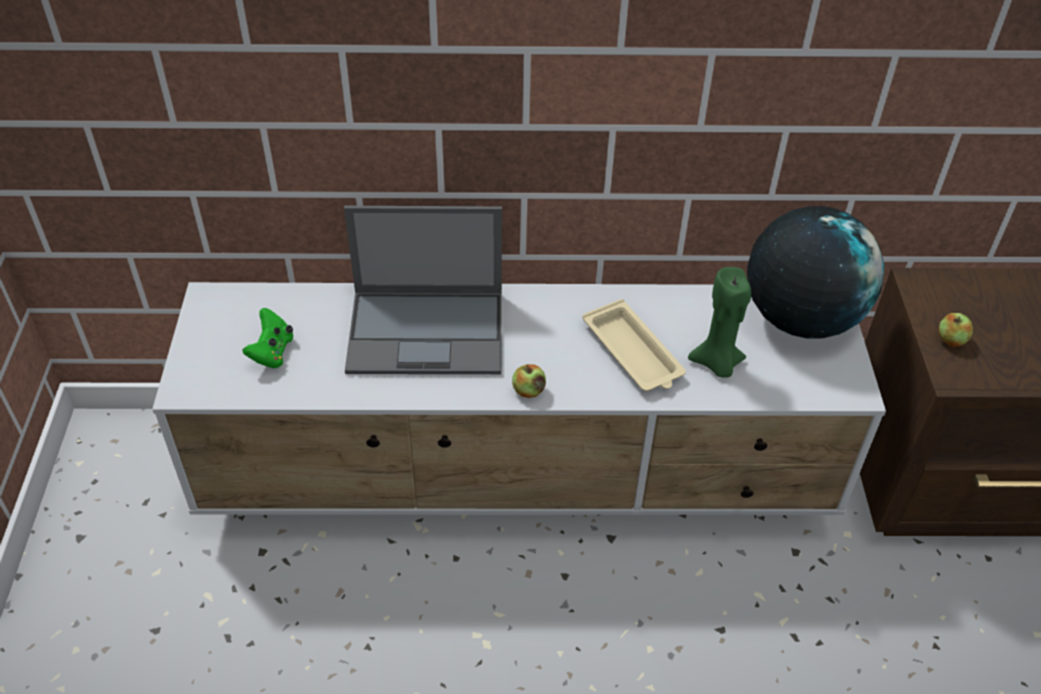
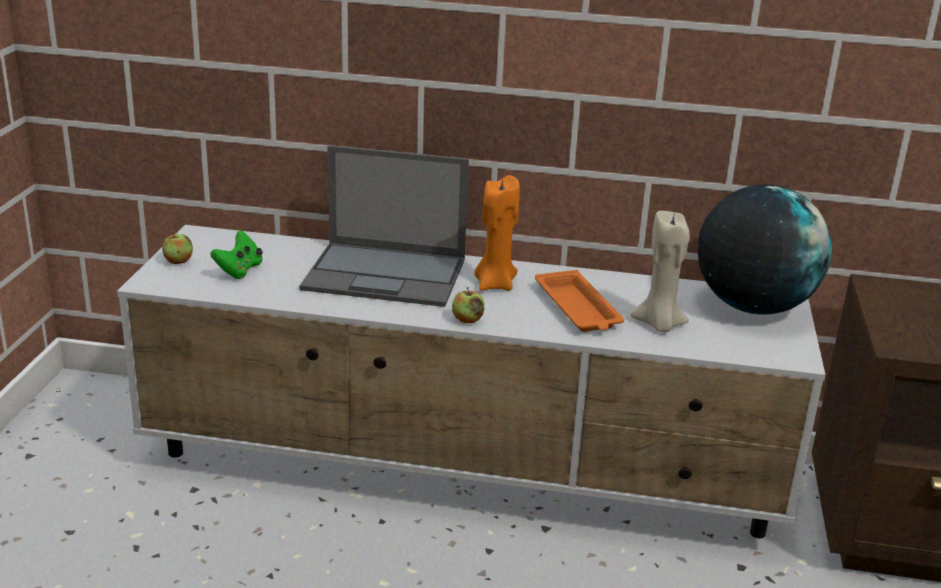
camera: 10 degrees right, 20 degrees down
beige tray [583,299,686,391] -> orange tray [535,270,624,332]
green candle [688,267,751,378] -> beige candle [630,211,690,332]
apple [938,313,973,347] -> apple moved to [162,232,193,264]
none -> orange candle [474,175,520,291]

